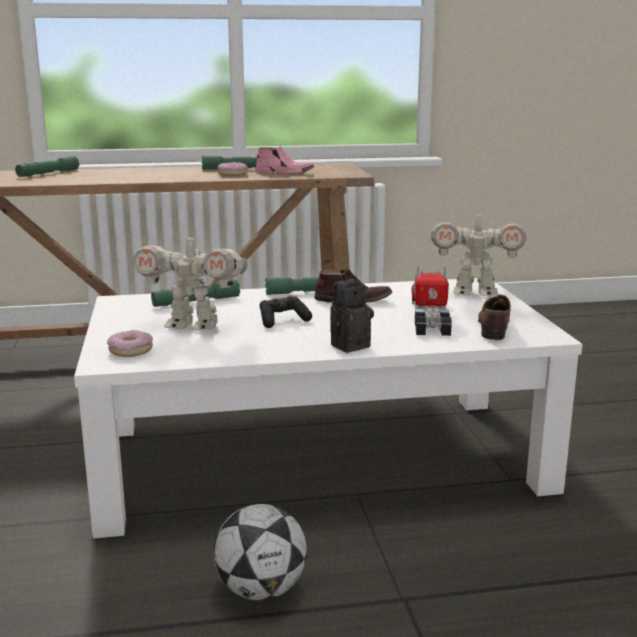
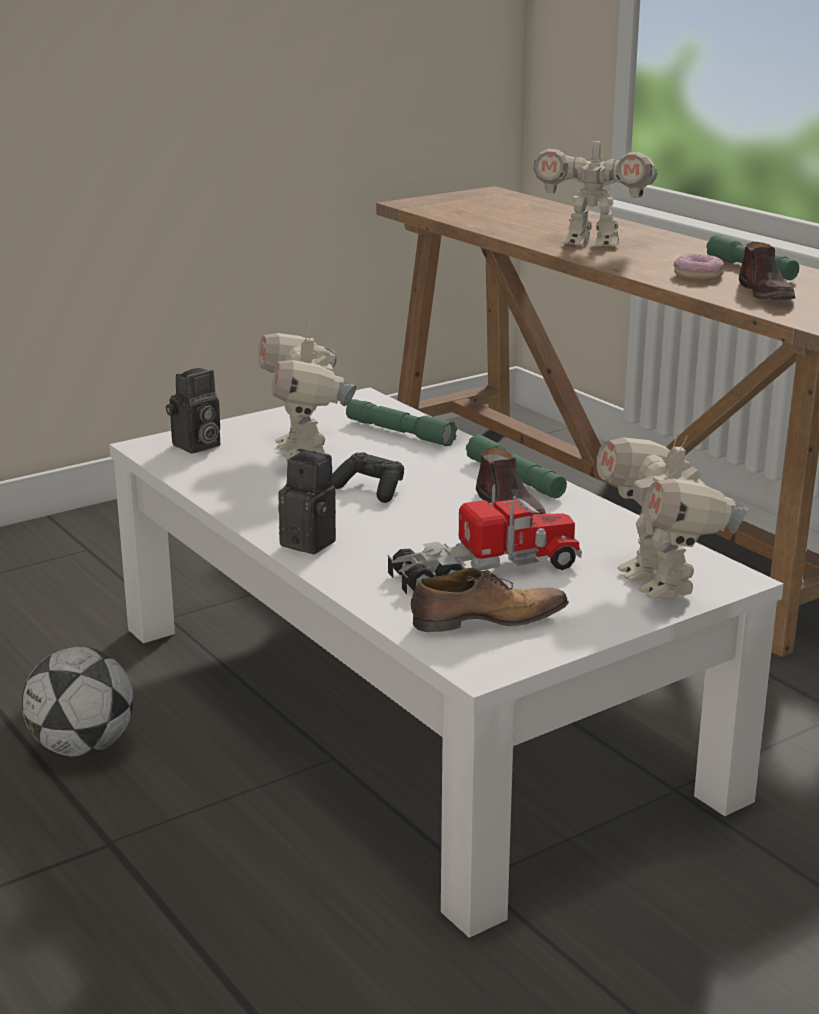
camera: 65 degrees right, 5 degrees up
green flashlight [15,156,80,177] -> none
donut [107,330,153,357] -> camera [166,368,220,454]
pink shoe [255,146,314,174] -> brown shoe [739,242,795,300]
none -> toy robot [533,129,657,246]

